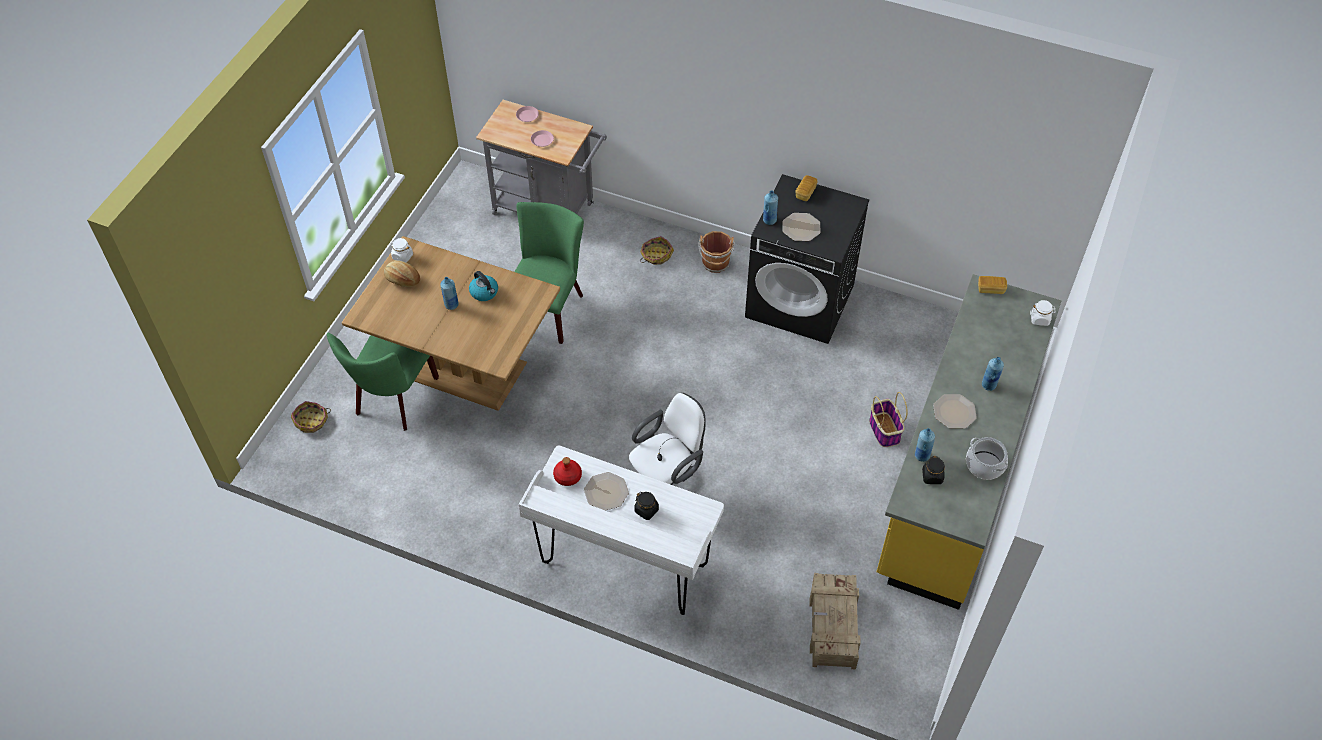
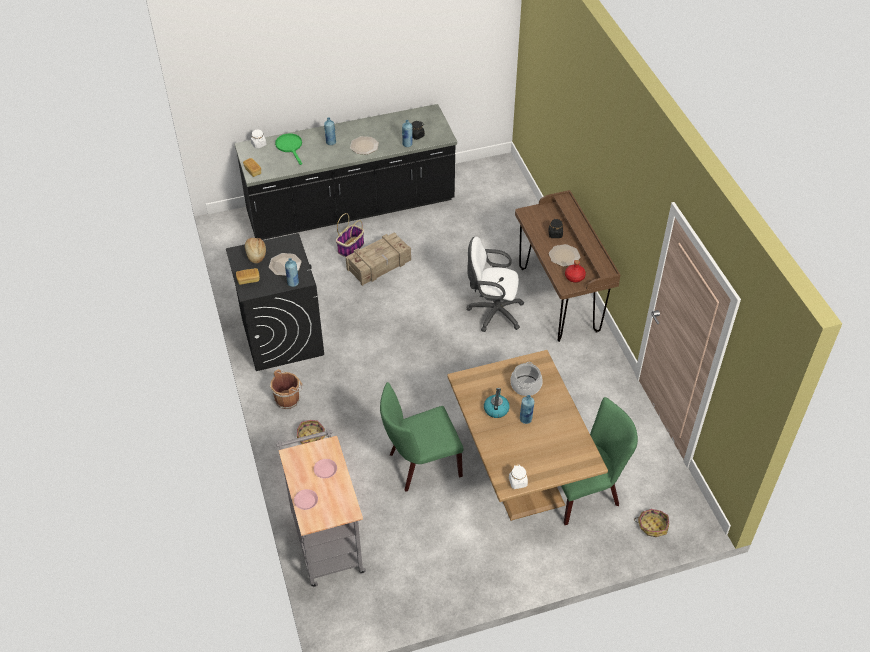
camera: 130 degrees left, 5 degrees down
bread [384,260,420,287] -> bread moved to [245,238,266,263]
white desk [519,445,724,615] -> brown desk [515,190,620,342]
crate [810,573,861,670] -> crate moved to [346,232,411,286]
yellow counter [877,274,1061,610] -> black counter [234,104,457,240]
cooking pot [966,437,1008,480] -> cooking pot moved to [510,362,543,396]
none -> green frying pan [275,134,302,165]

